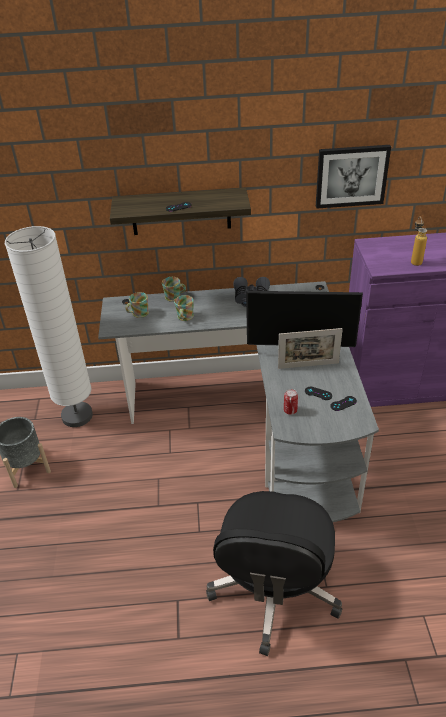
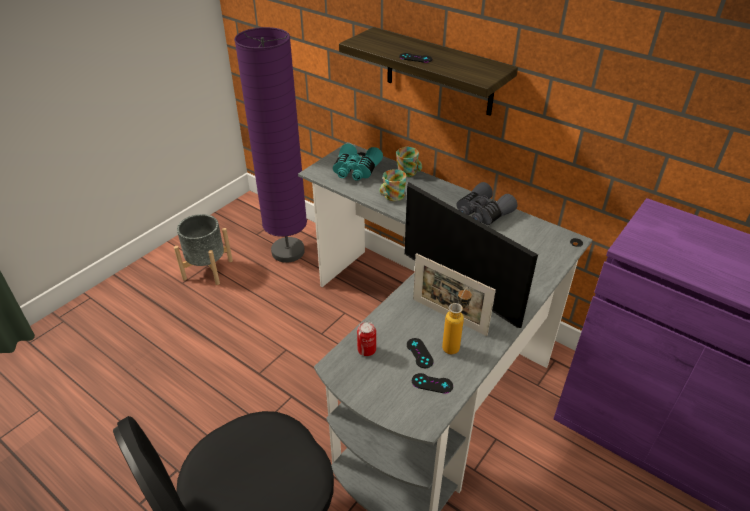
camera: 40 degrees right, 0 degrees up
white floor lamp [5,226,93,427] -> purple floor lamp [234,27,307,263]
mug [125,292,149,318] -> turquoise binoculars [333,144,383,181]
picture [316,145,391,209] -> none
bottle [411,217,427,266] -> bottle moved to [442,287,472,354]

